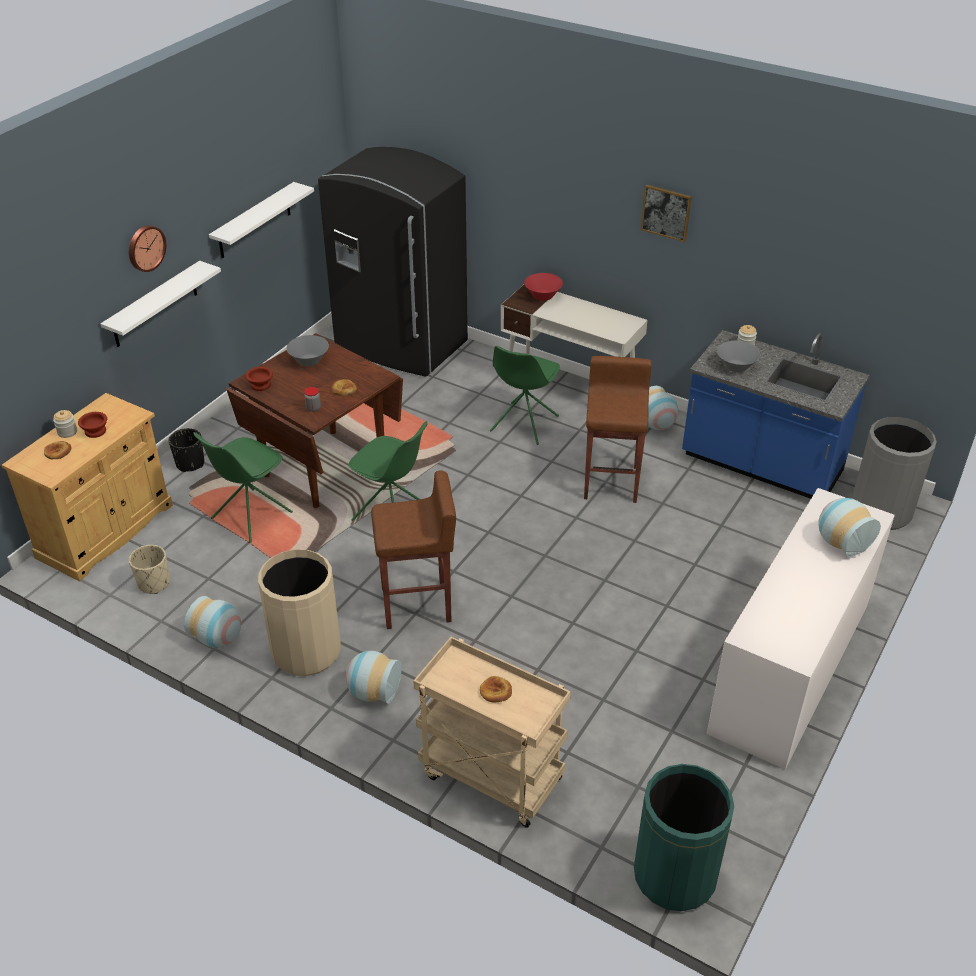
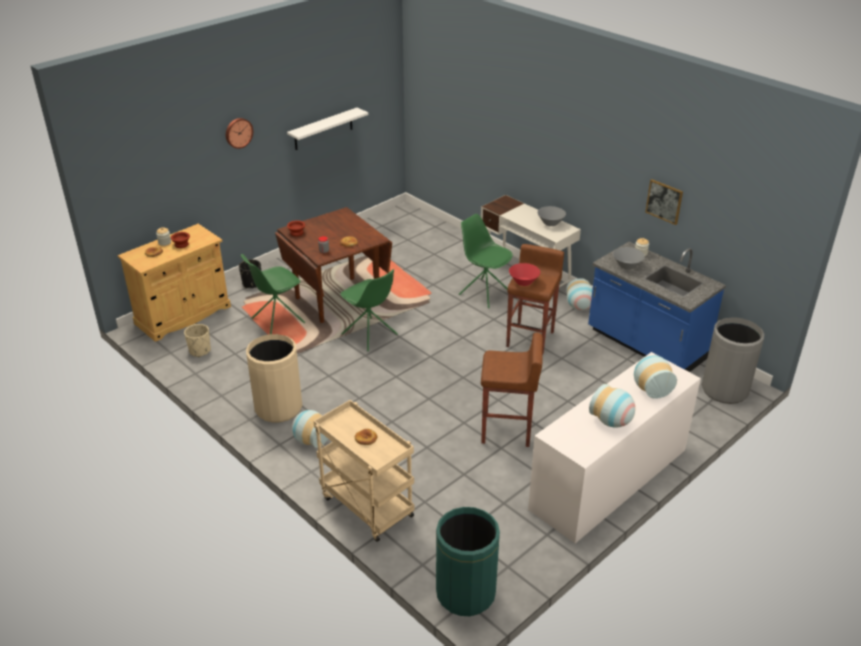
camera: 15 degrees right, 5 degrees down
white shelf [101,261,221,347] -> none
vase [184,596,241,647] -> vase moved to [589,384,635,428]
grey bowl [286,335,329,366] -> grey bowl moved to [537,206,566,226]
black fridge [318,147,468,377] -> none
brown stool [371,470,456,629] -> brown stool moved to [481,333,543,447]
green chair [490,346,560,445] -> green chair turned 90 degrees clockwise [459,214,513,308]
red bowl [524,273,563,301] -> red bowl moved to [509,263,540,286]
picture [641,184,692,242] -> picture moved to [645,179,683,225]

